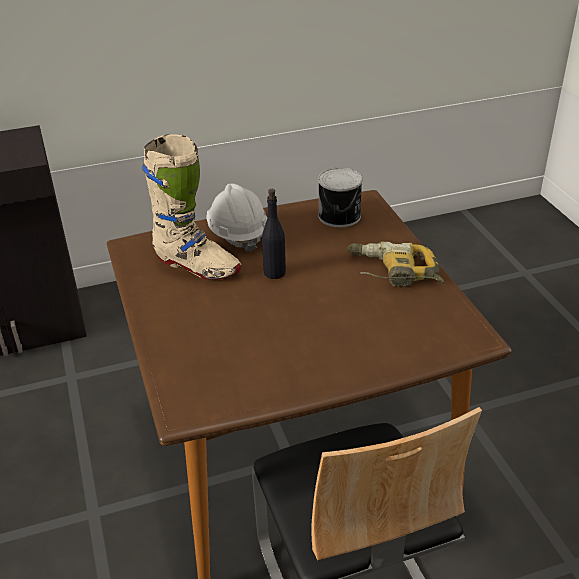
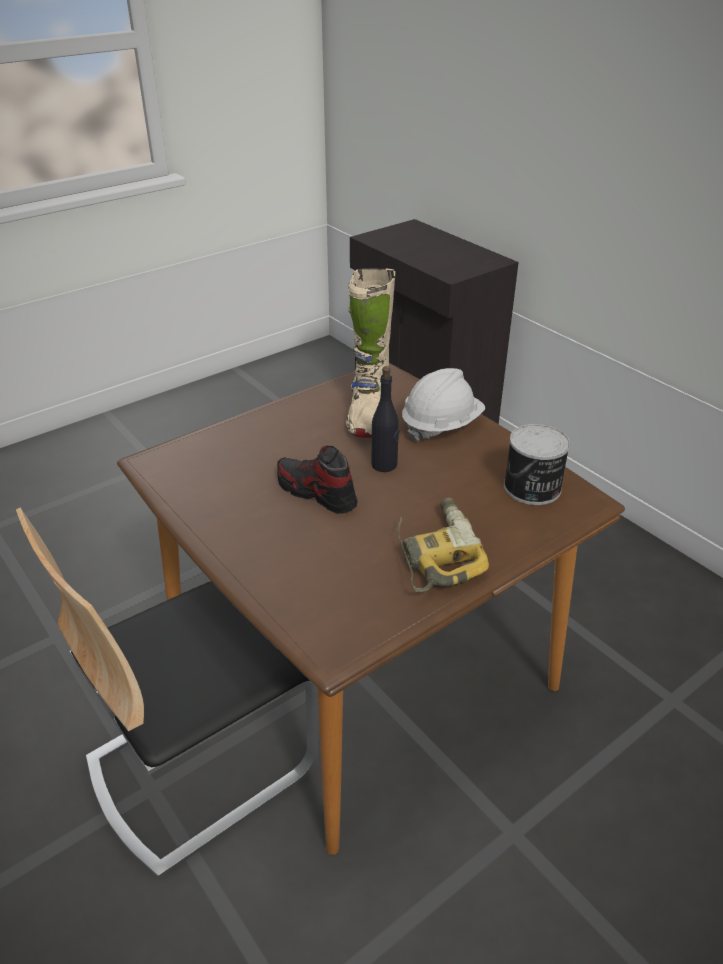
camera: 70 degrees right, 0 degrees up
none -> shoe [277,446,357,514]

